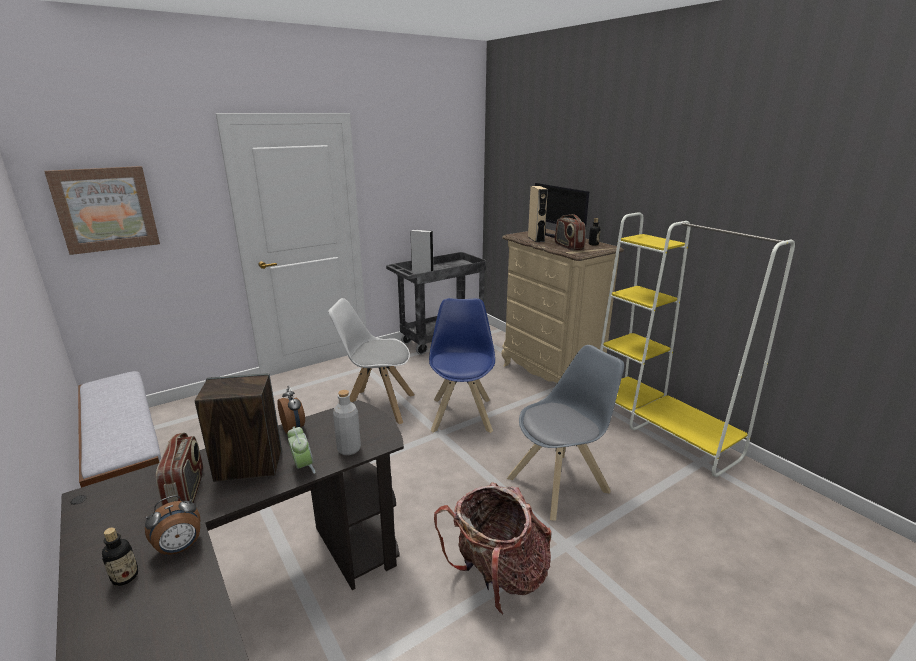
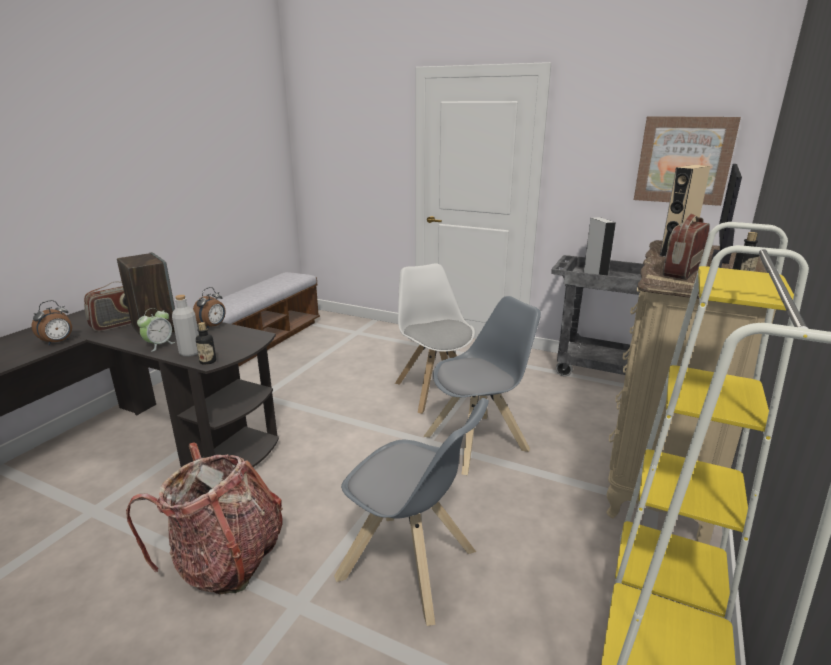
camera: 60 degrees right, 0 degrees up
picture [44,166,160,255] -> picture moved to [634,116,741,206]
bottle [102,527,138,586] -> bottle moved to [196,322,216,365]
alarm clock [145,496,200,556] -> alarm clock turned 75 degrees counterclockwise [31,300,72,345]
blue chair [429,298,495,433] -> grey chair [423,296,541,475]

